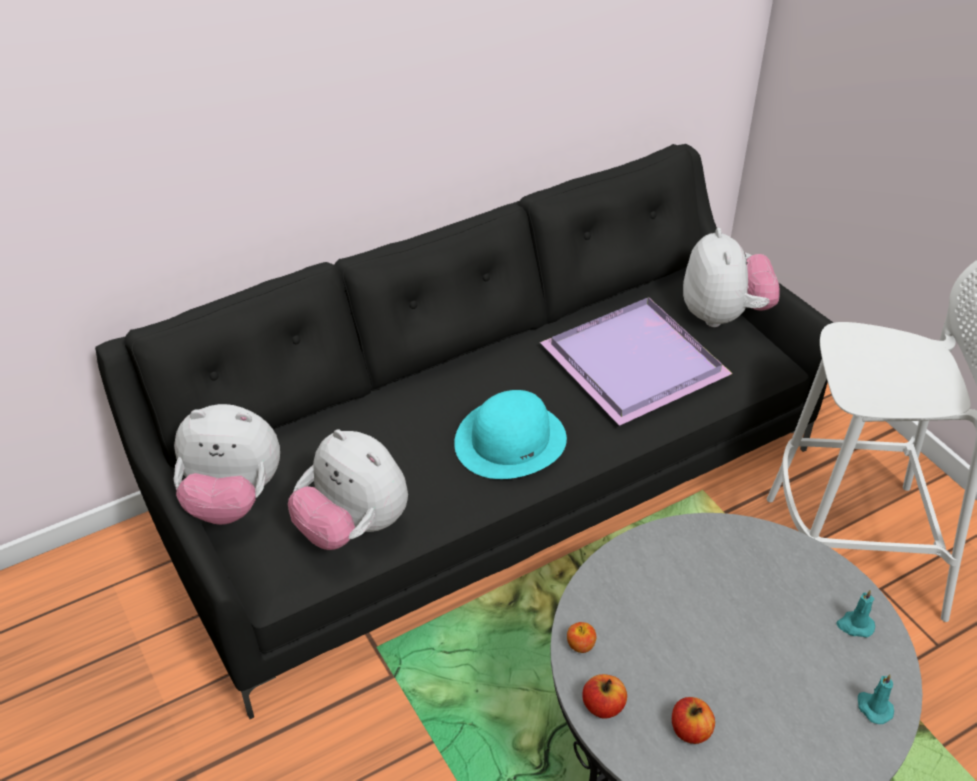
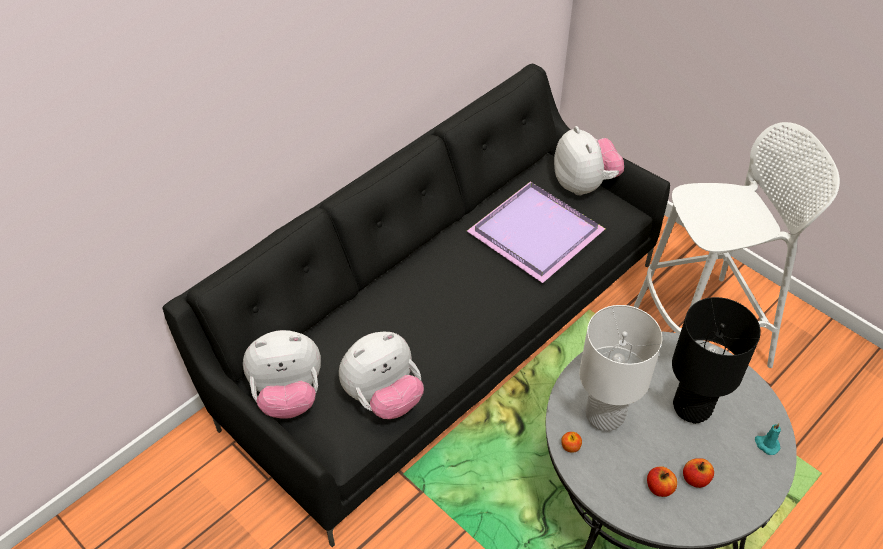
camera: 15 degrees left, 5 degrees up
plush toy [288,429,408,550] -> plush toy turned 60 degrees counterclockwise [339,332,424,419]
turquoise hat [454,390,567,479] -> none
apple [582,674,627,719] -> apple moved to [683,458,714,488]
turquoise candle [836,590,875,637] -> none
none -> white table lamp [579,305,662,431]
none -> black table lamp [672,297,761,424]

